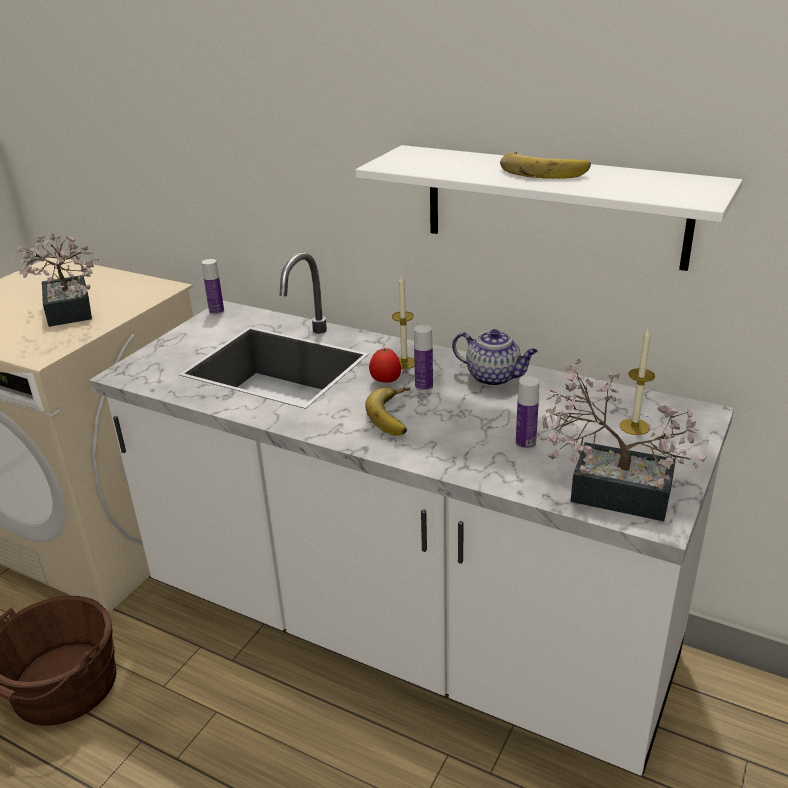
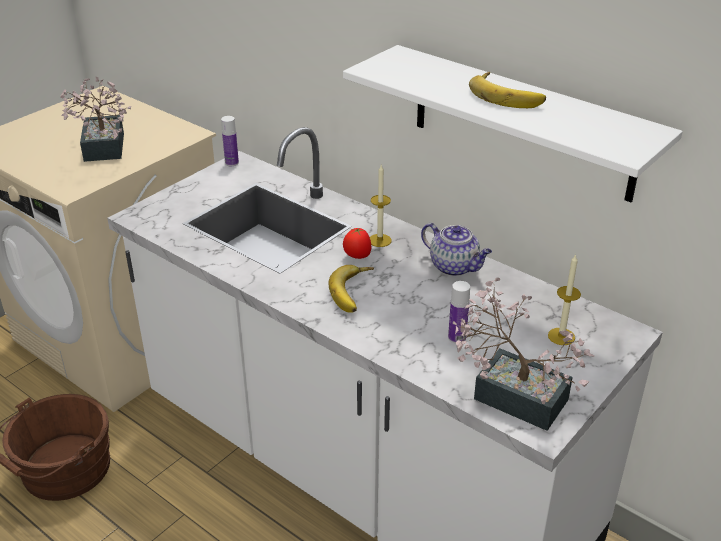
camera: 10 degrees right, 5 degrees up
bottle [414,325,433,391] -> none

